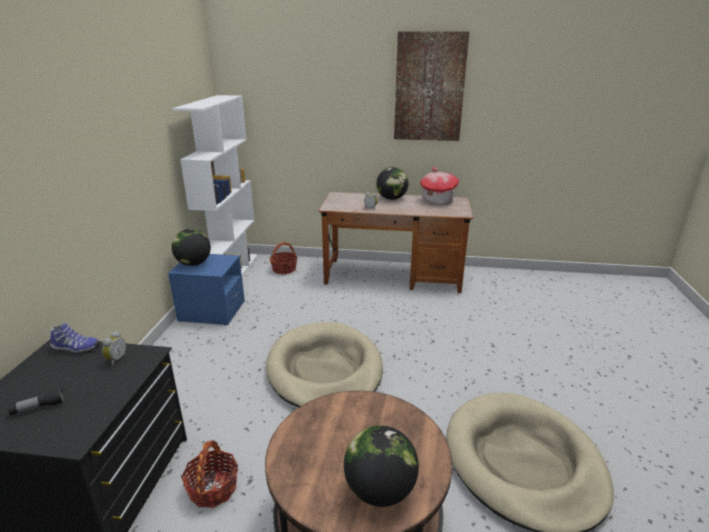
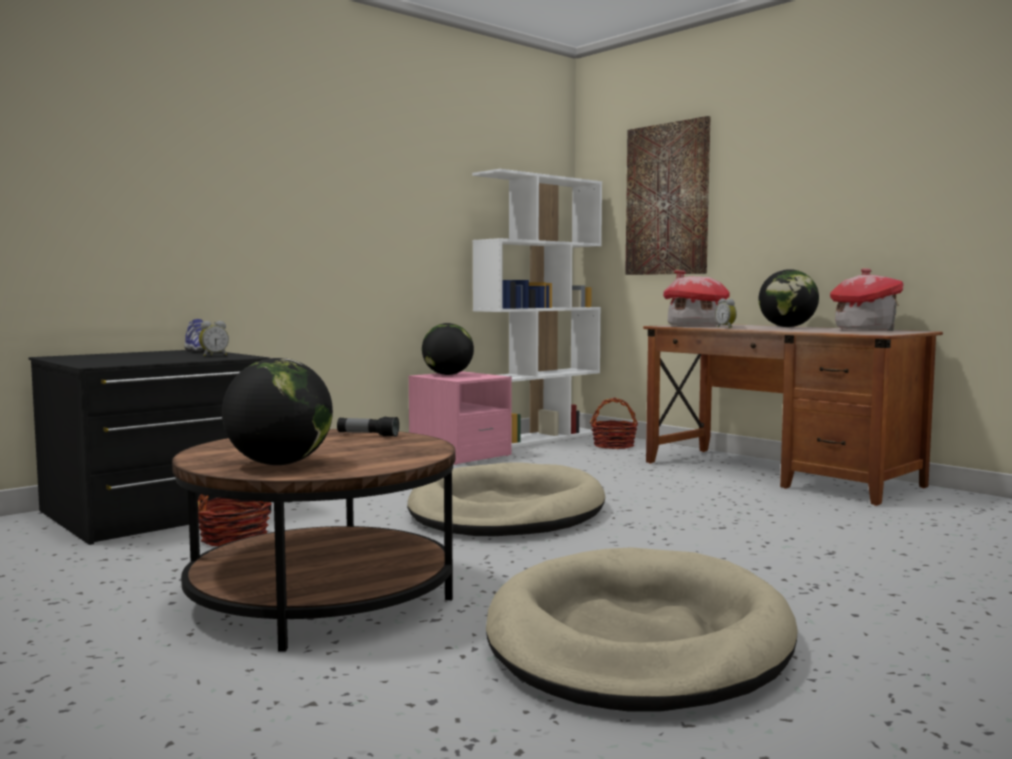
camera: 40 degrees right, 20 degrees down
flashlight [8,388,64,416] -> flashlight moved to [337,417,399,437]
blue nightstand [168,254,245,326] -> pink nightstand [408,371,512,465]
picture [394,32,469,141] -> picture moved to [625,116,710,275]
none -> toy house [663,270,730,325]

